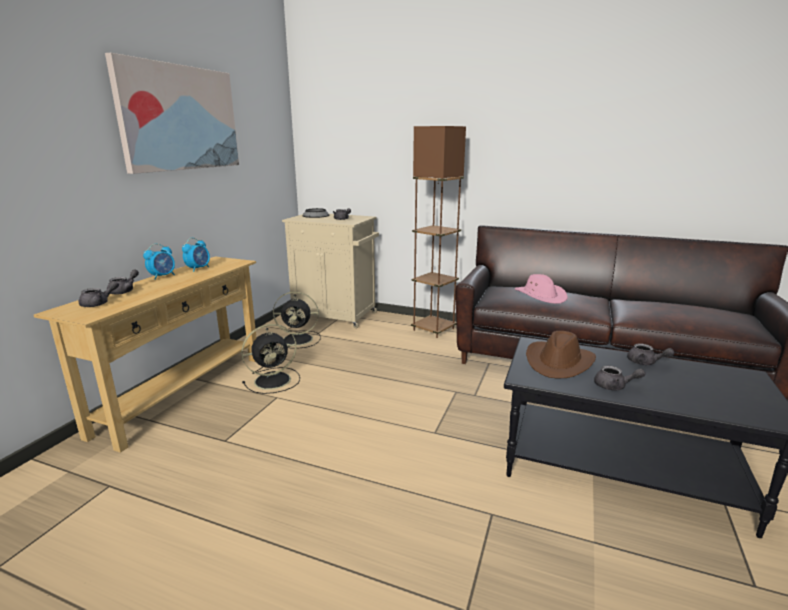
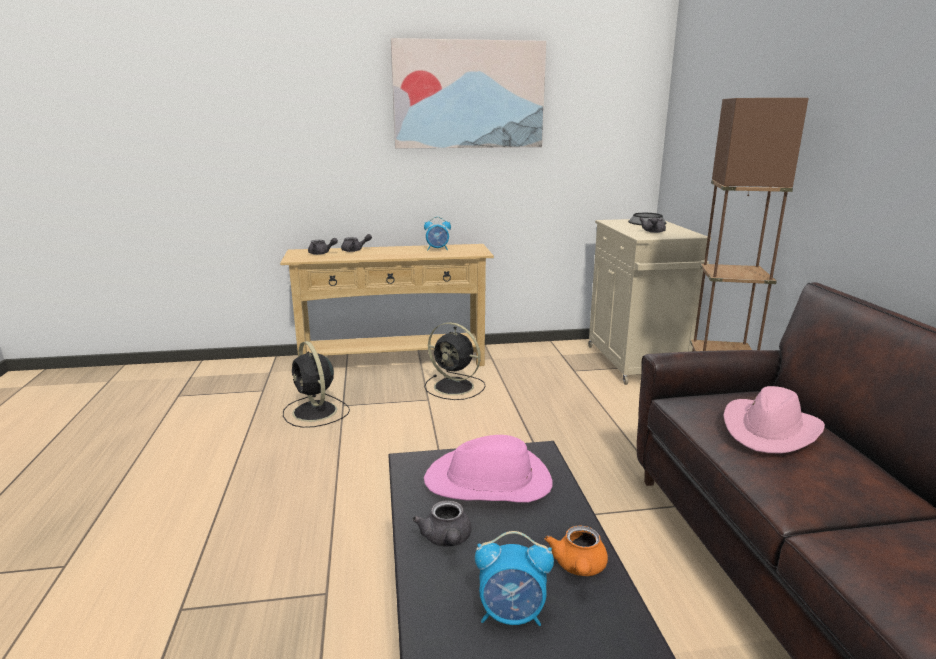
camera: 60 degrees right, 0 degrees up
alarm clock [143,244,175,280] -> alarm clock moved to [475,531,554,626]
black fan [273,292,321,348] -> black fan moved to [283,341,350,428]
brown hat [526,331,596,379] -> pink hat [424,435,553,503]
grey teapot [627,343,674,365] -> orange teapot [545,526,608,576]

